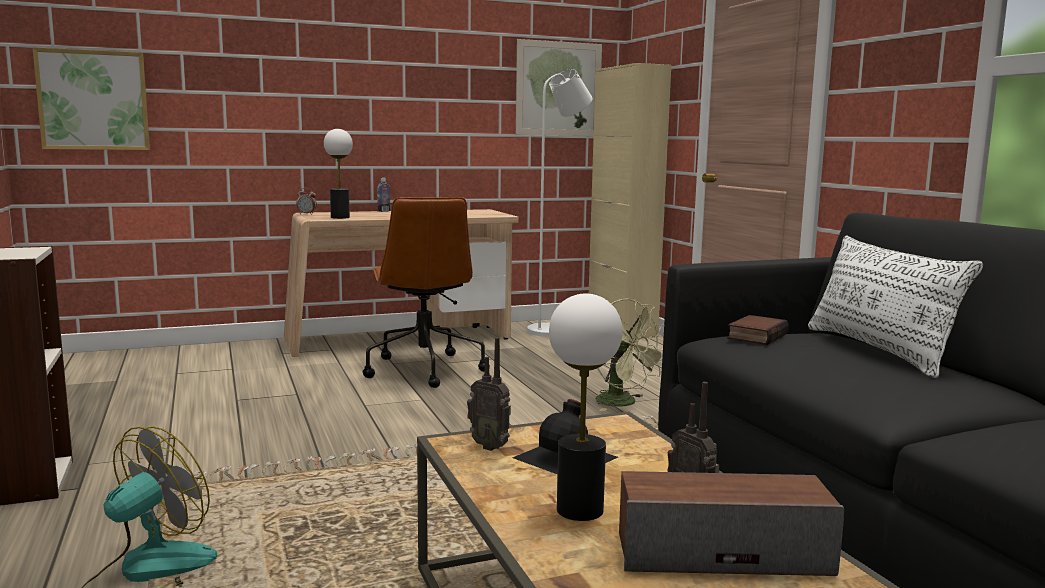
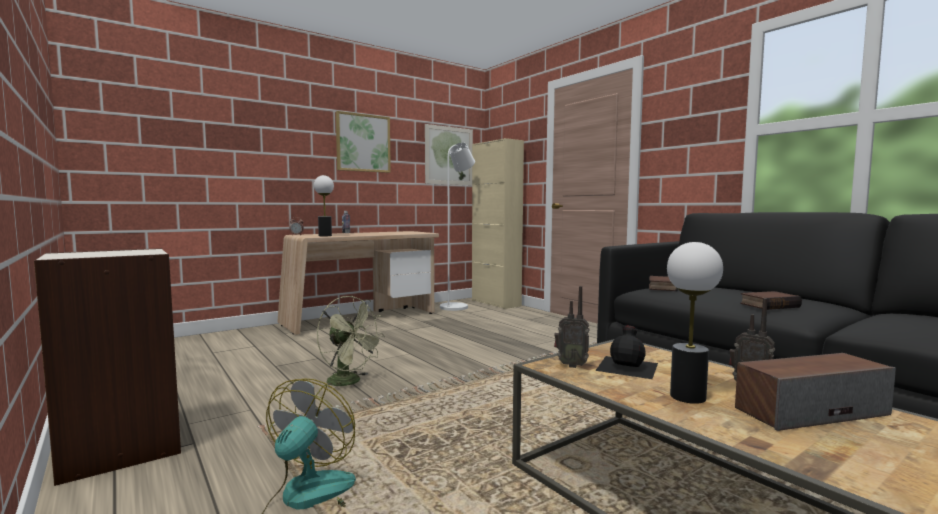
camera: 15 degrees left, 5 degrees down
picture [32,47,150,150] -> picture moved to [336,111,391,173]
brown office chair [363,197,490,388] -> none
green fan [596,298,663,411] -> green fan moved to [317,296,385,392]
white pillow [808,236,983,378] -> none
none -> book [740,291,802,310]

